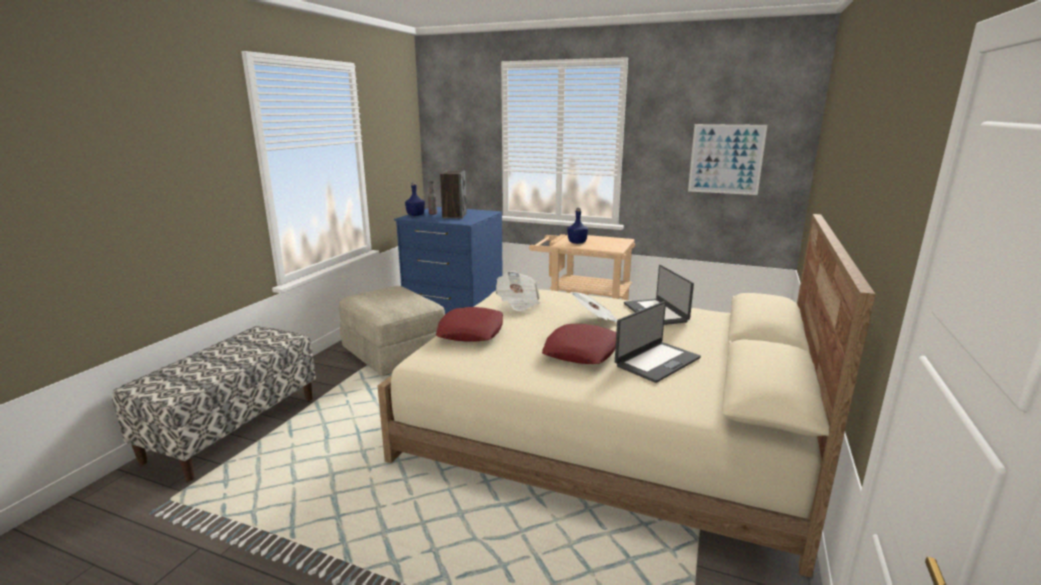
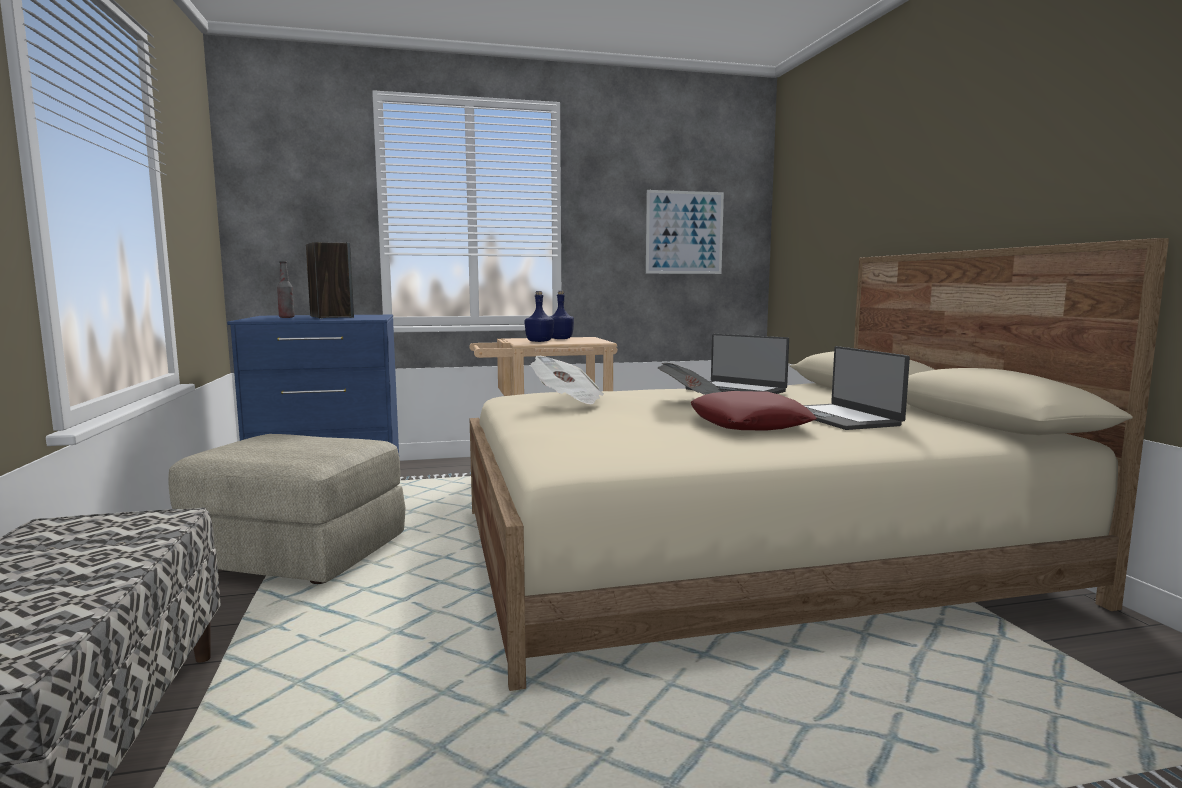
camera: 35 degrees left, 10 degrees down
blue bottle [405,182,425,216] -> blue bottle moved to [550,291,574,339]
red pillow [436,307,503,342] -> none
laptop [615,301,701,383] -> laptop turned 150 degrees clockwise [803,346,910,430]

